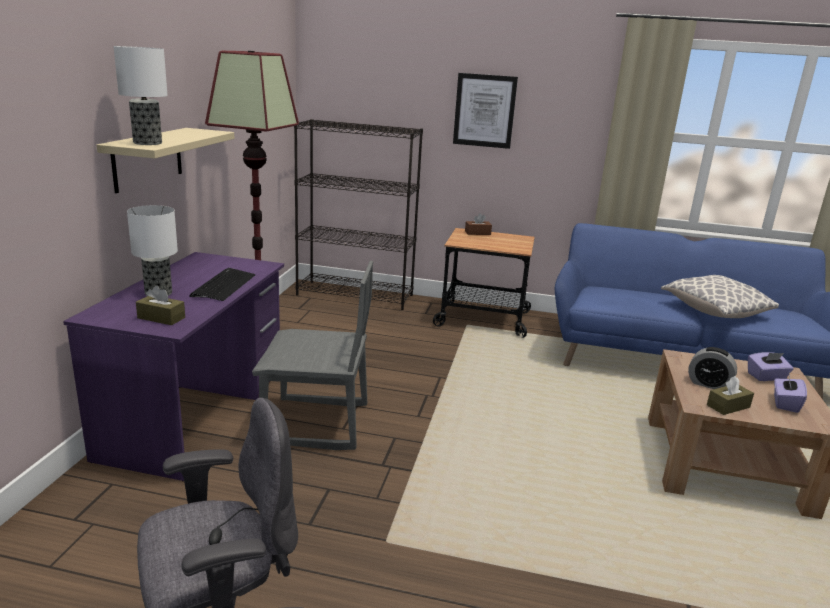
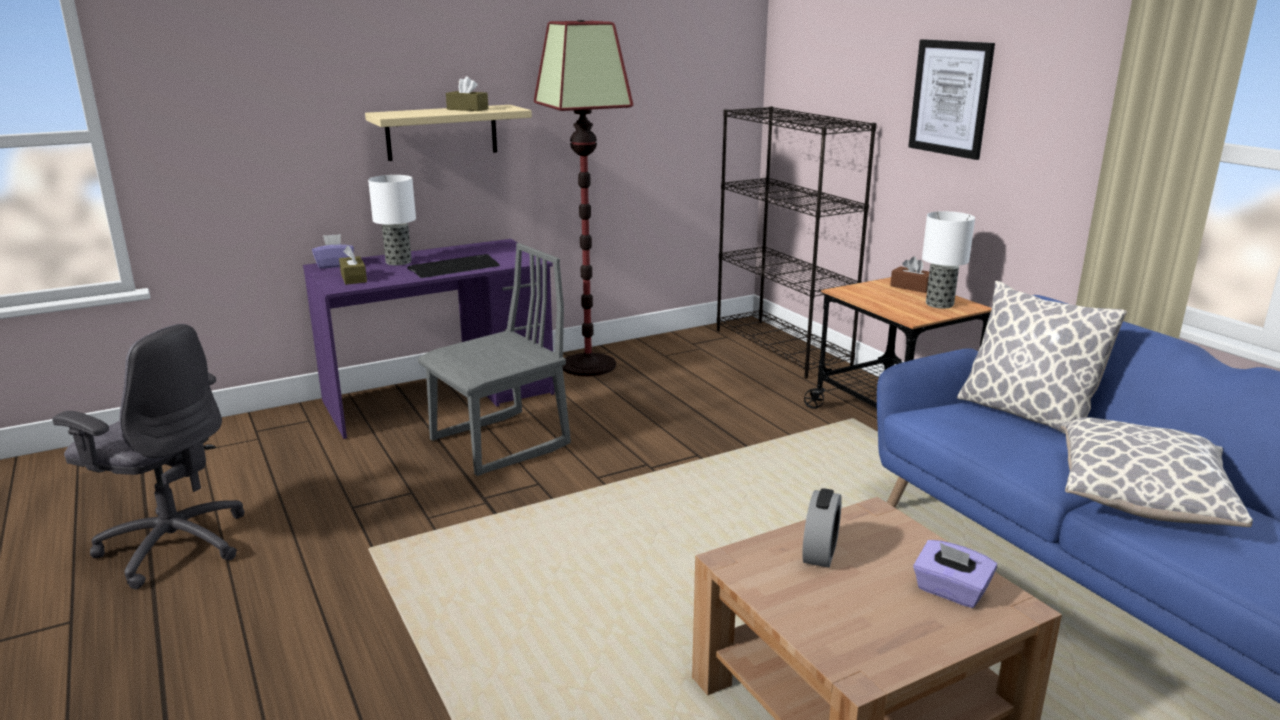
camera: 50 degrees right, 0 degrees up
table lamp [113,46,168,145] -> table lamp moved to [922,211,975,308]
grey chair [252,261,373,450] -> grey chair turned 90 degrees counterclockwise [418,243,571,476]
alarm clock [688,347,737,389] -> alarm clock turned 150 degrees counterclockwise [802,488,842,568]
brown tissue box [707,376,754,415] -> brown tissue box moved to [446,76,488,111]
purple tissue box [774,374,807,413] -> purple tissue box moved to [312,234,354,268]
none -> pillow [957,281,1127,434]

